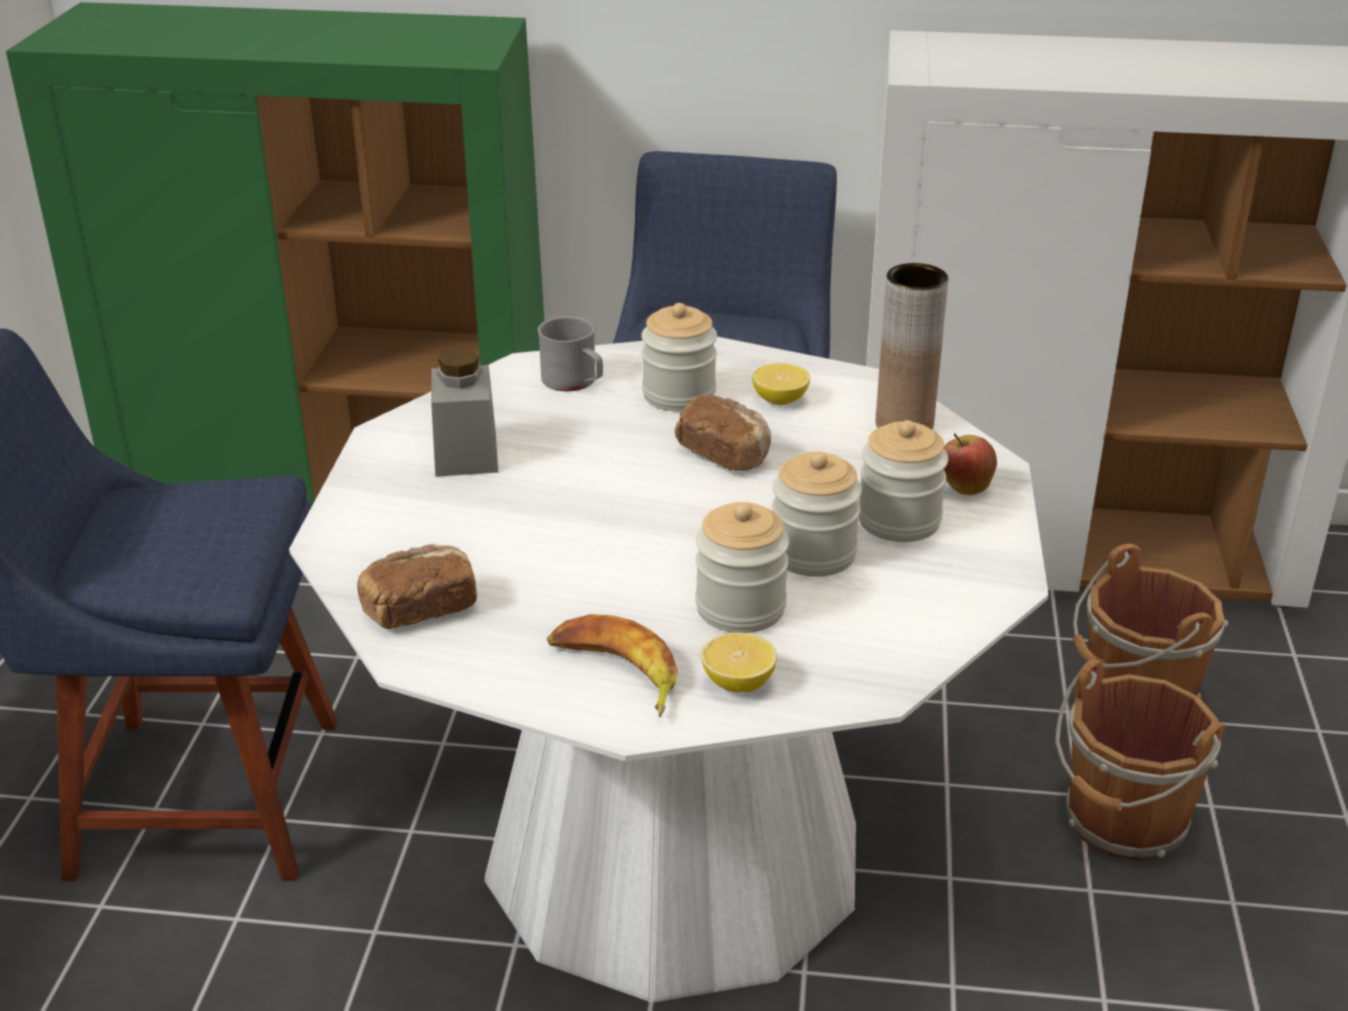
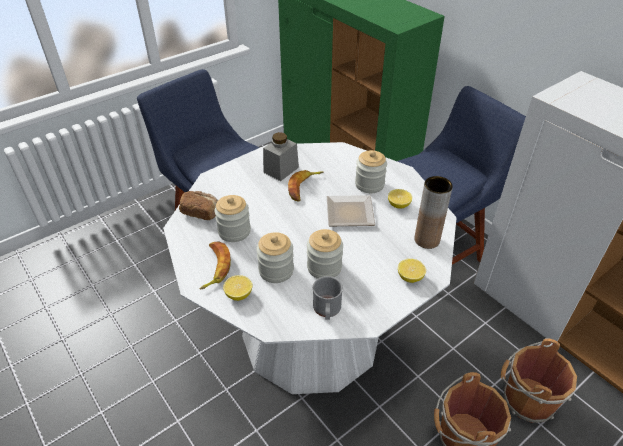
camera: 45 degrees right, 10 degrees up
grey mug [538,316,603,391] -> grey mug moved to [313,276,343,320]
bread [675,395,771,471] -> plate [327,195,375,226]
jar [859,420,949,542] -> jar moved to [214,195,251,242]
apple [944,433,997,495] -> lemon [398,259,426,283]
none -> banana [288,170,323,202]

